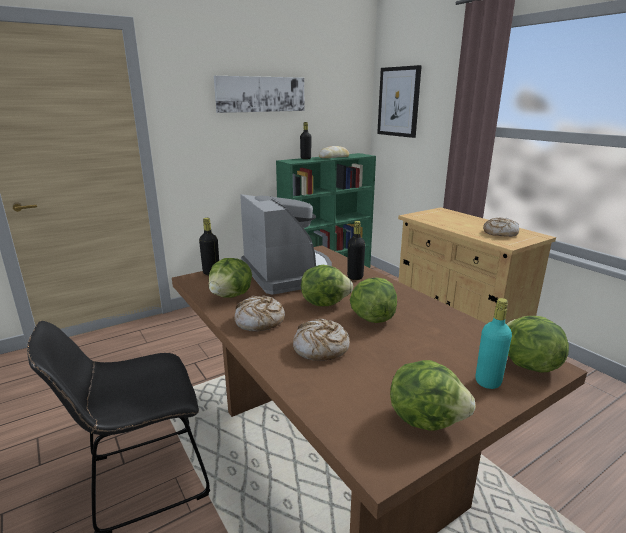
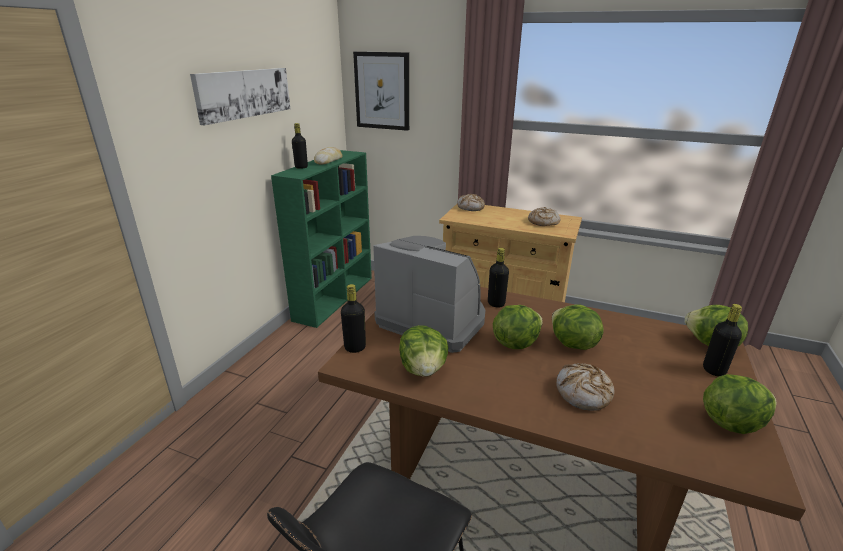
camera: 35 degrees left, 5 degrees up
bread [235,295,285,331] -> bread moved to [457,194,485,211]
turquoise bottle [476,298,512,389] -> black bottle [703,304,742,376]

